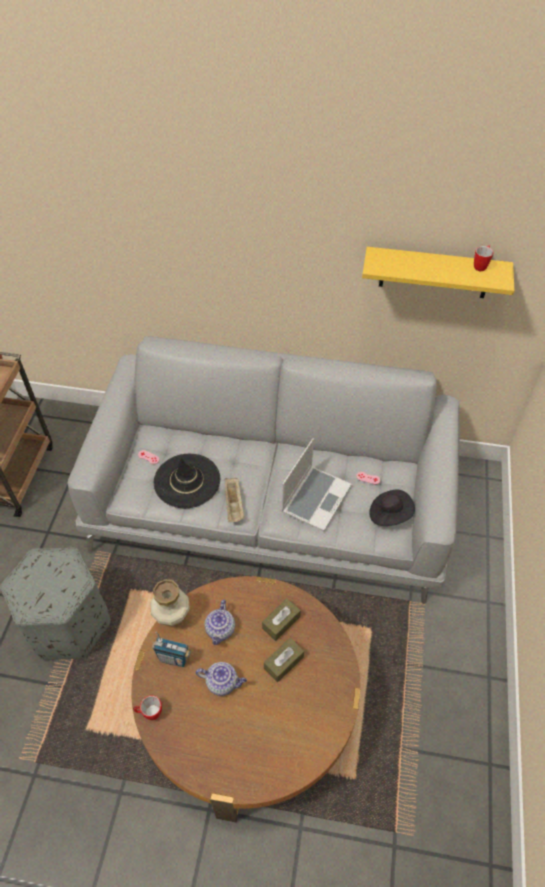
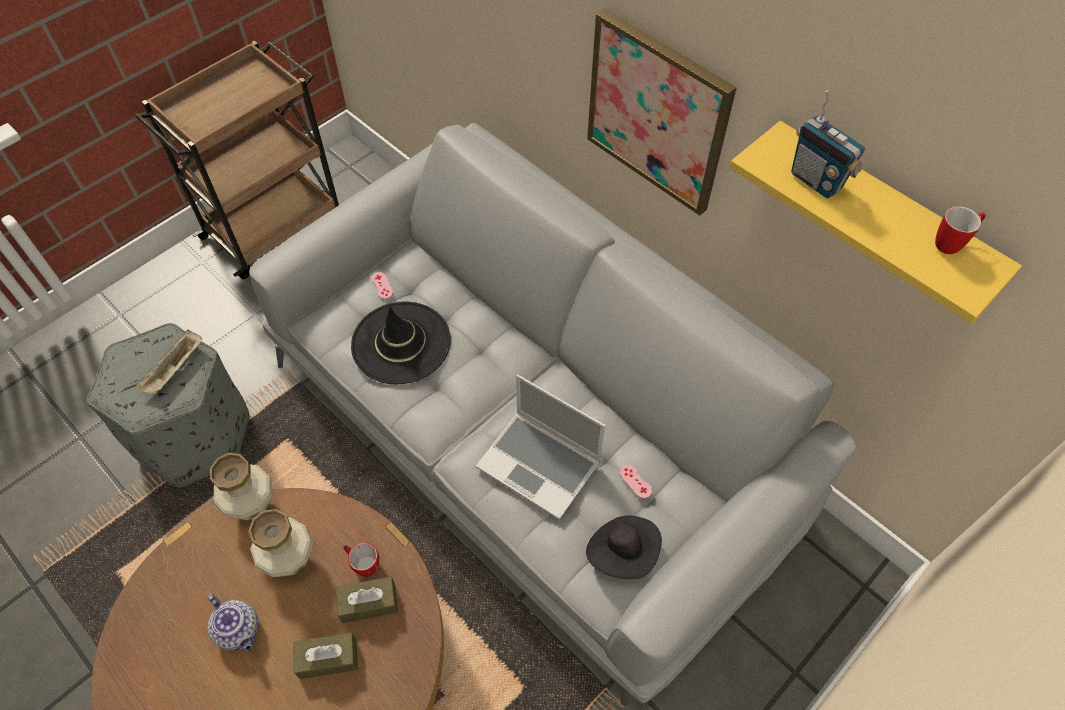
camera: 35 degrees right, 5 degrees up
mug [133,695,162,720] -> mug moved to [343,543,379,577]
radio [152,632,192,667] -> radio moved to [791,91,865,198]
teapot [205,600,235,645] -> vase [249,509,313,577]
beige tray [225,478,244,522] -> beige tray moved to [135,330,202,394]
laptop [281,438,352,531] -> laptop turned 60 degrees clockwise [476,374,605,520]
none -> picture [587,9,737,216]

